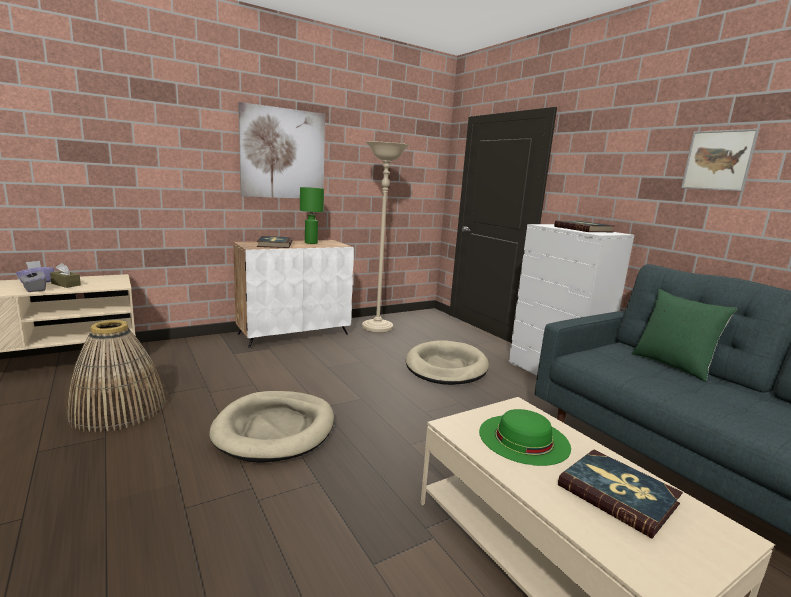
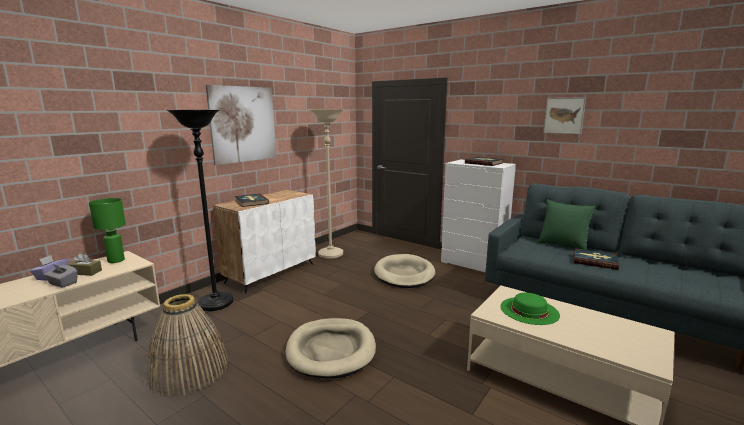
camera: 20 degrees left, 0 degrees up
green table lamp [300,187,324,244] -> green table lamp moved to [89,198,126,263]
book [558,449,683,538] -> book moved to [574,248,619,270]
none -> black floor lamp [167,110,233,311]

